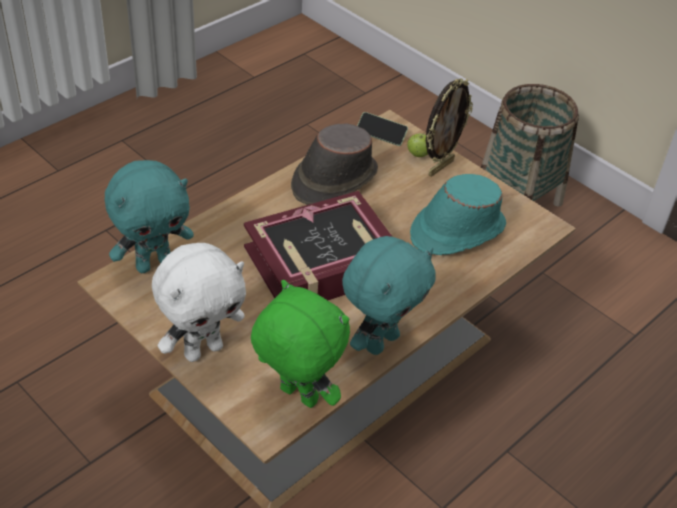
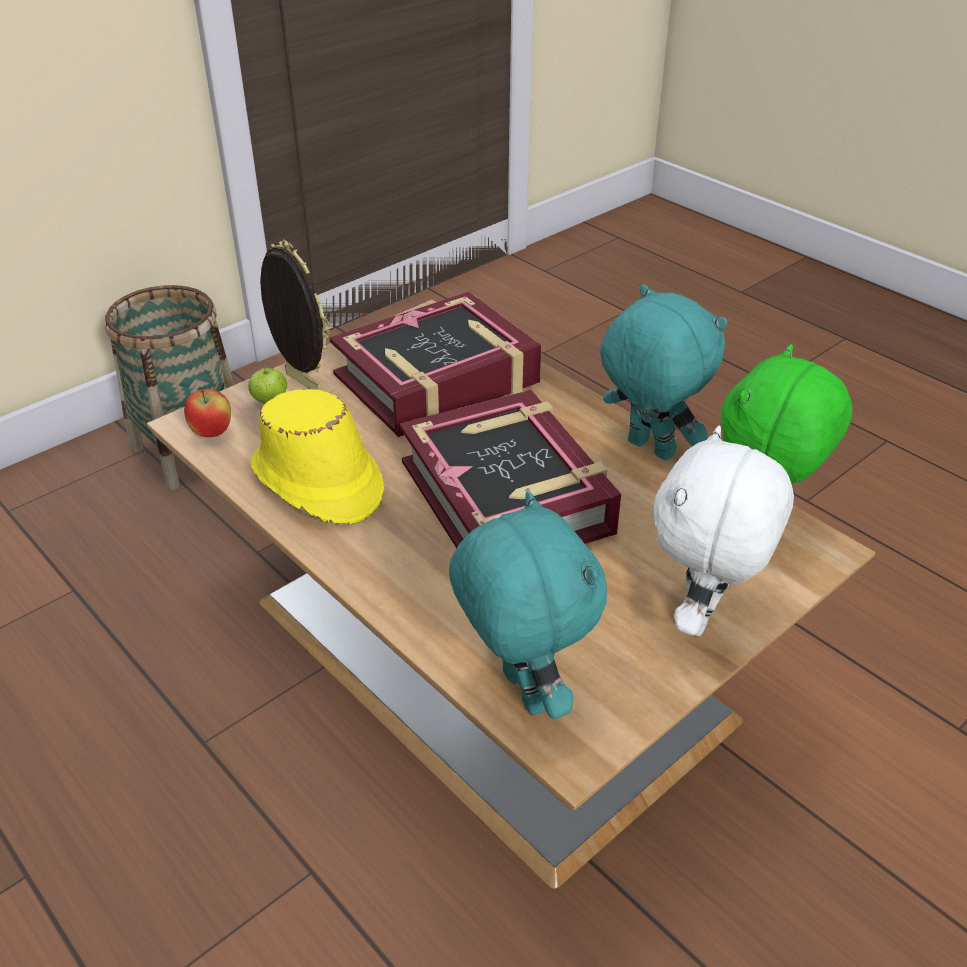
camera: 85 degrees left, 5 degrees down
white plush toy [152,243,246,362] -> white plush toy turned 120 degrees counterclockwise [653,426,794,636]
brown hat [291,123,378,205] -> yellow hat [250,389,384,524]
phone [357,112,408,146] -> apple [184,389,231,437]
turquoise hat [410,174,506,255] -> book [330,292,542,437]

